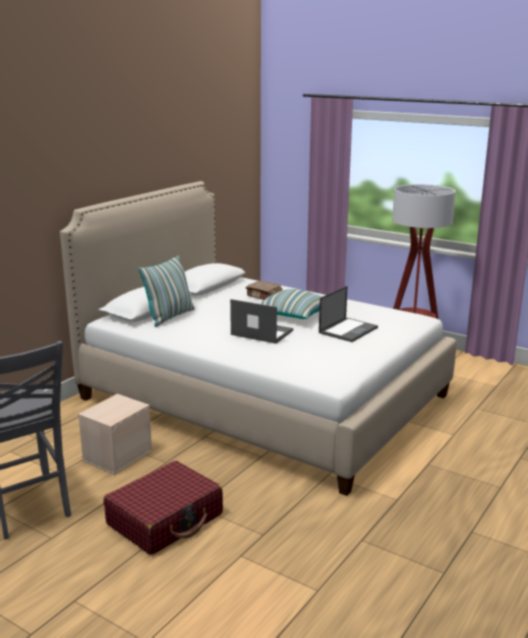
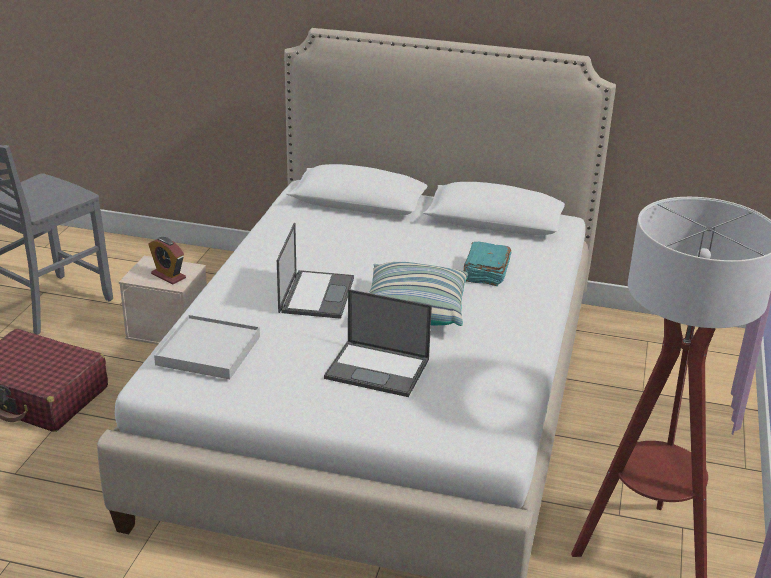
camera: 70 degrees right, 10 degrees up
pillow [138,255,195,327] -> none
brown book [246,281,282,300] -> turquoise book [464,242,511,286]
none -> alarm clock [148,237,186,285]
none -> white tray [154,314,260,379]

